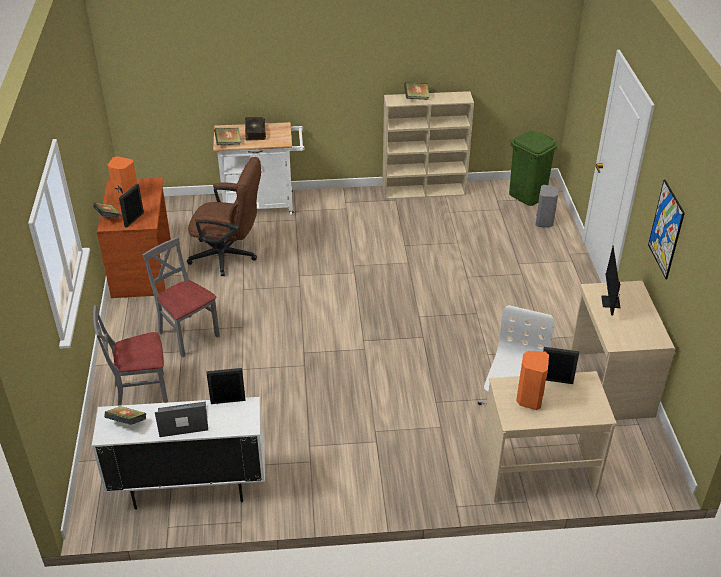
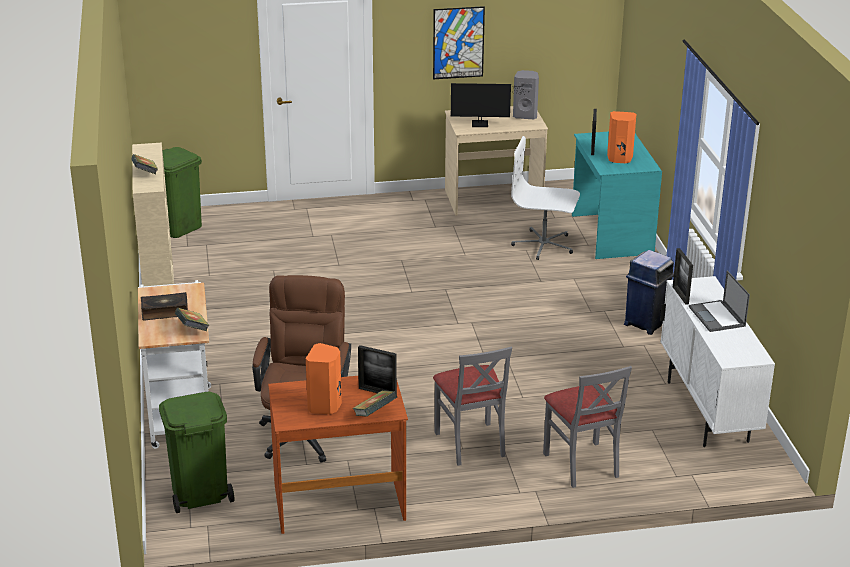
camera: 95 degrees left, 10 degrees down
book [104,406,146,425] -> none
grey chair [142,237,220,357] -> grey chair turned 60 degrees counterclockwise [433,347,512,466]
beige desk [481,371,617,502] -> turquoise desk [572,131,662,259]
grey speaker [536,185,559,227] -> grey speaker moved to [513,70,539,119]
none -> green trash can [159,392,234,513]
none -> blue trash can [624,250,674,335]

